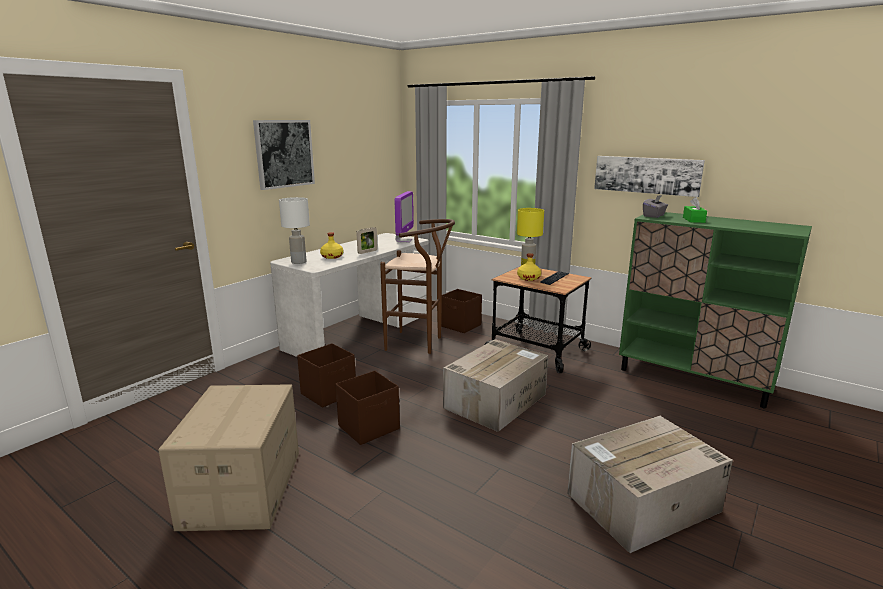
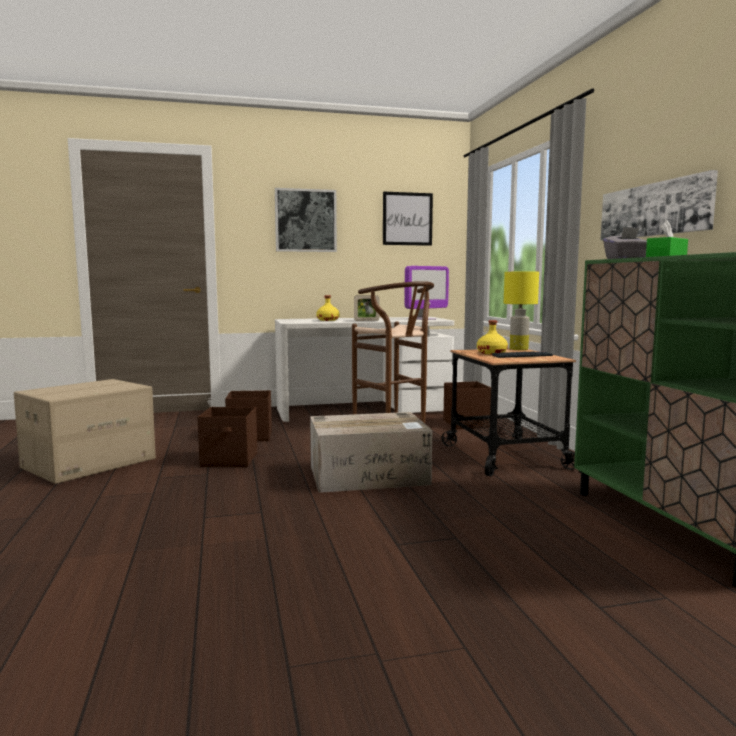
camera: 40 degrees right, 10 degrees down
white table lamp [279,197,310,264] -> none
cardboard box [567,416,733,553] -> none
none -> picture [383,192,433,246]

